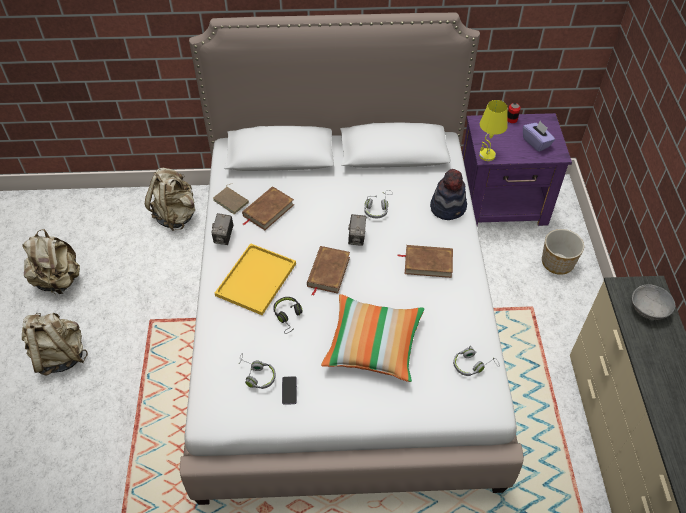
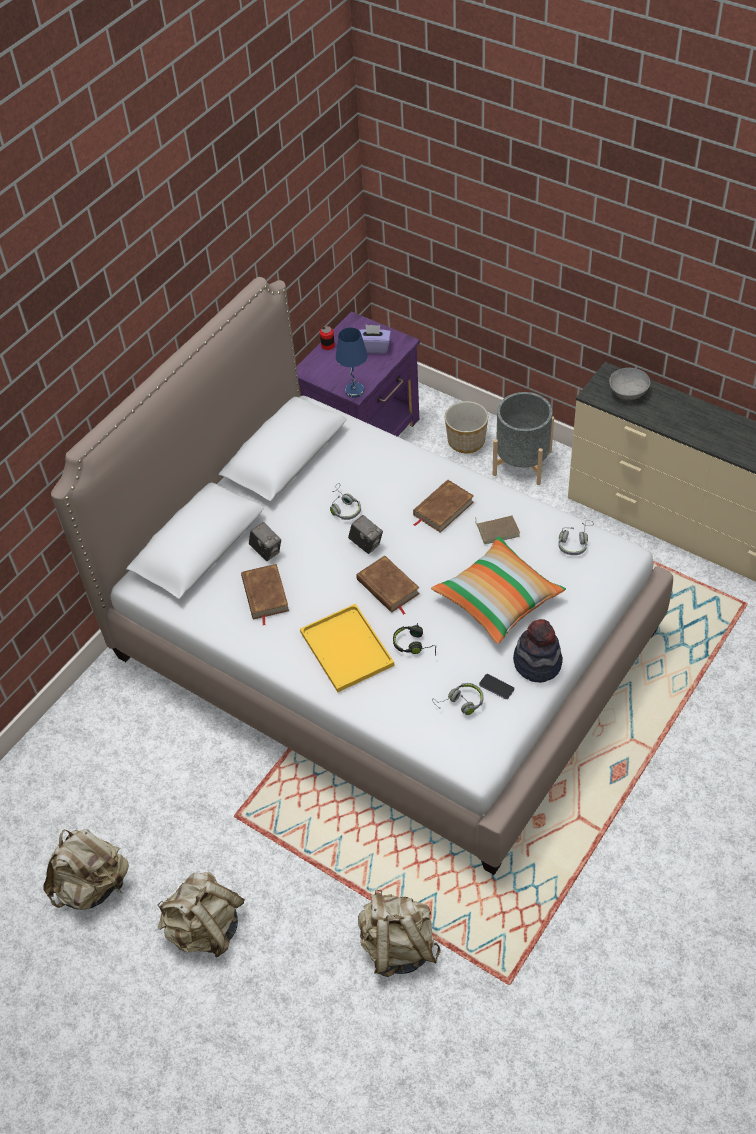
camera: 50 degrees left, 0 degrees up
beige backpack [145,168,195,231] -> beige backpack moved to [358,890,441,977]
camera [211,213,234,245] -> camera moved to [249,522,281,561]
brown book [213,183,249,214] -> brown book moved to [477,516,520,544]
hat [430,169,467,220] -> hat moved to [513,619,563,683]
yellow table lamp [479,100,508,161] -> blue table lamp [336,327,368,398]
none -> grey planter [493,392,554,485]

